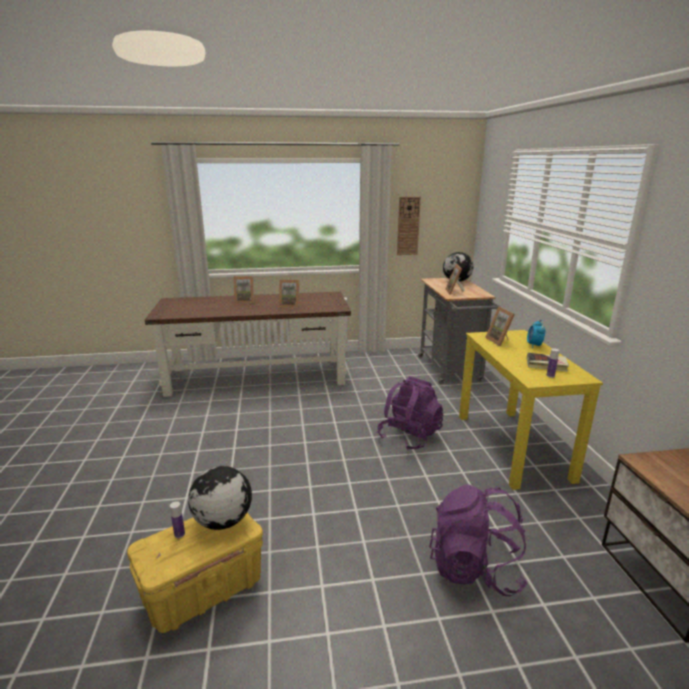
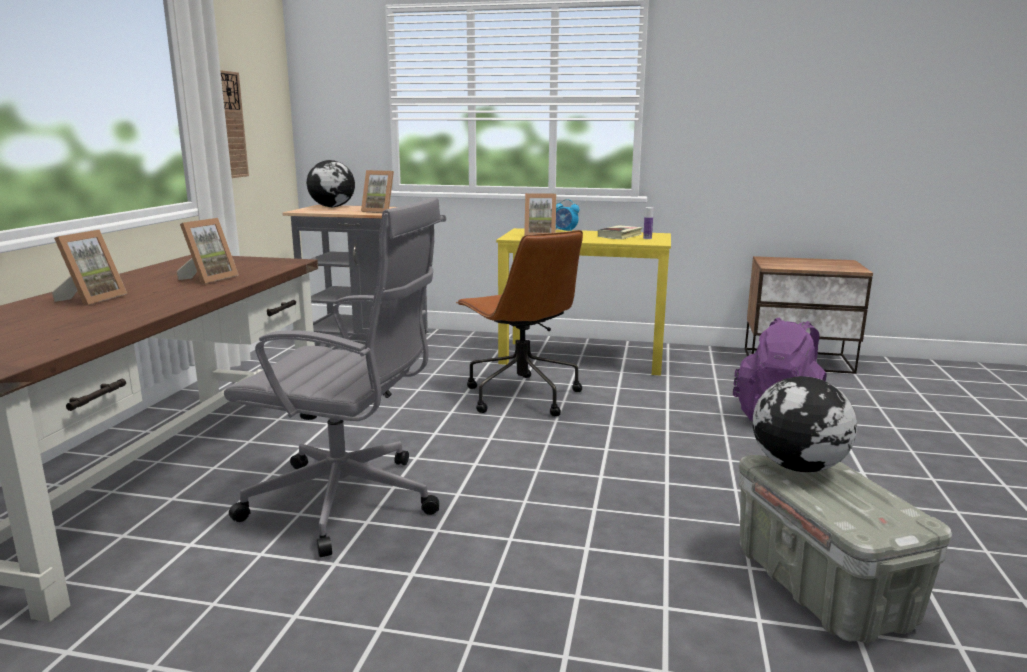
camera: 70 degrees left, 5 degrees down
yellow storage box [127,513,263,633] -> grey storage box [739,455,952,643]
bottle [170,501,185,538] -> none
purple backpack [377,376,443,450] -> brown office chair [456,230,583,416]
none -> grey office chair [224,197,441,557]

